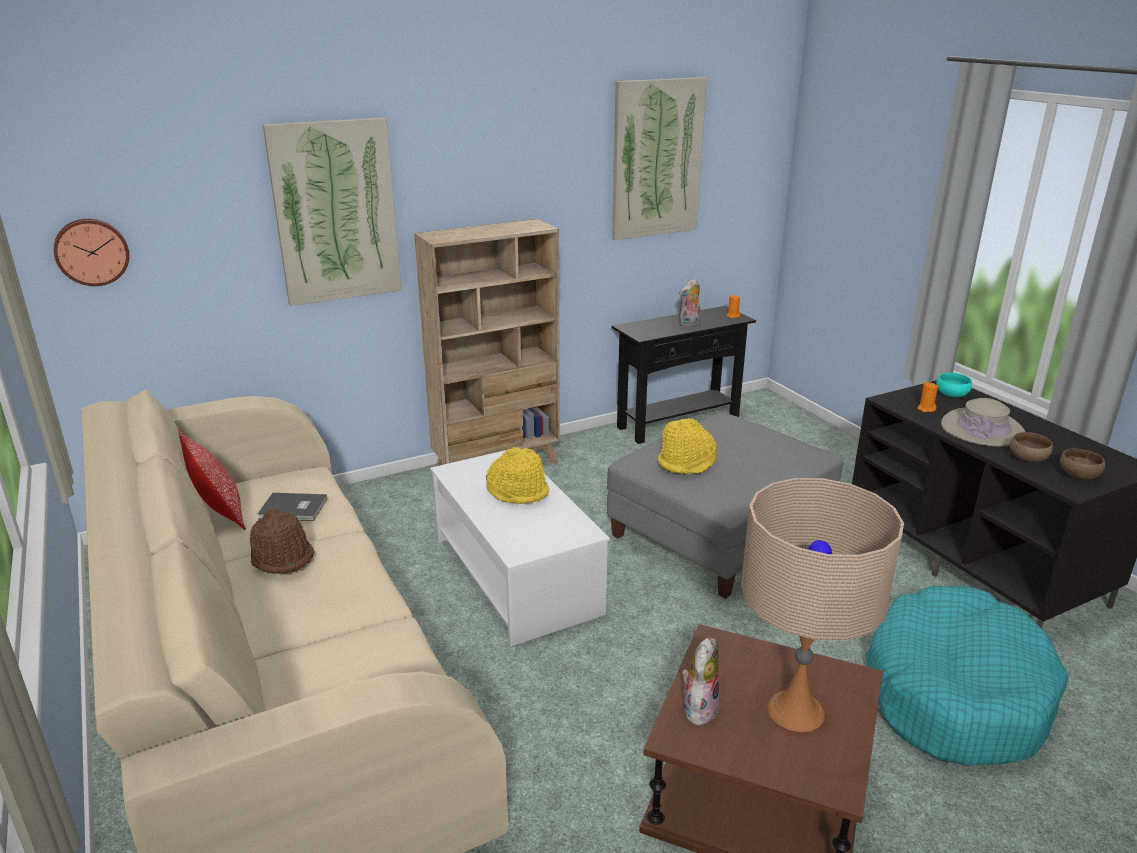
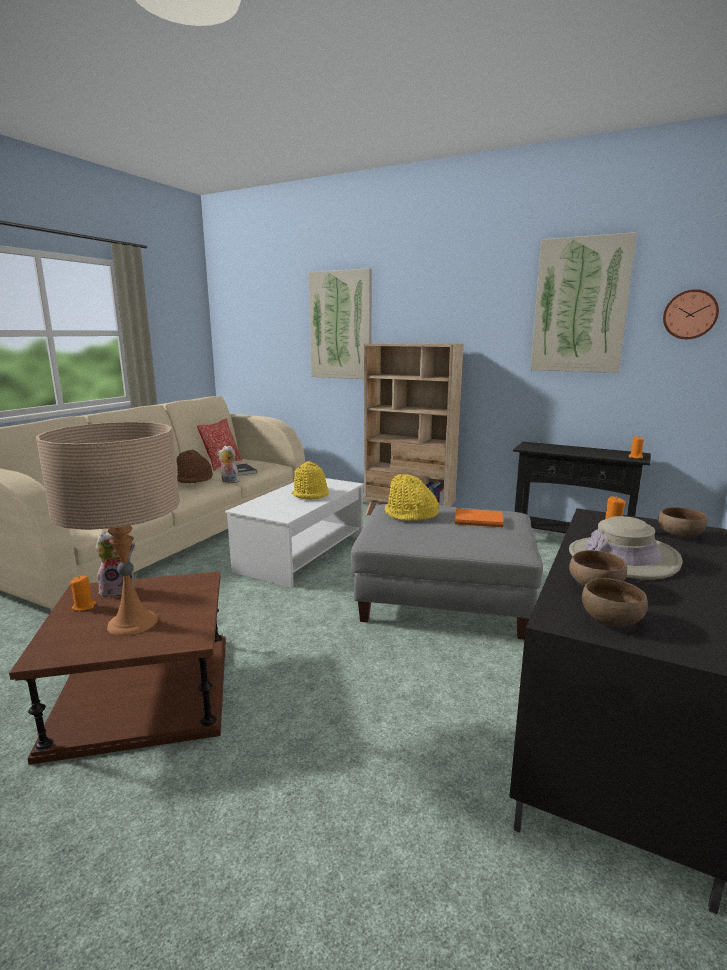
camera: 55 degrees right, 10 degrees down
wall clock [54,219,129,286] -> wall clock moved to [663,289,719,339]
plush toy [679,278,701,327] -> plush toy moved to [217,446,241,484]
turquoise dog bed [866,585,1069,766] -> none
turquoise bowl [936,372,972,397] -> brown bowl [658,507,707,538]
none -> orange candle [70,575,96,611]
none -> orange book [455,509,504,527]

